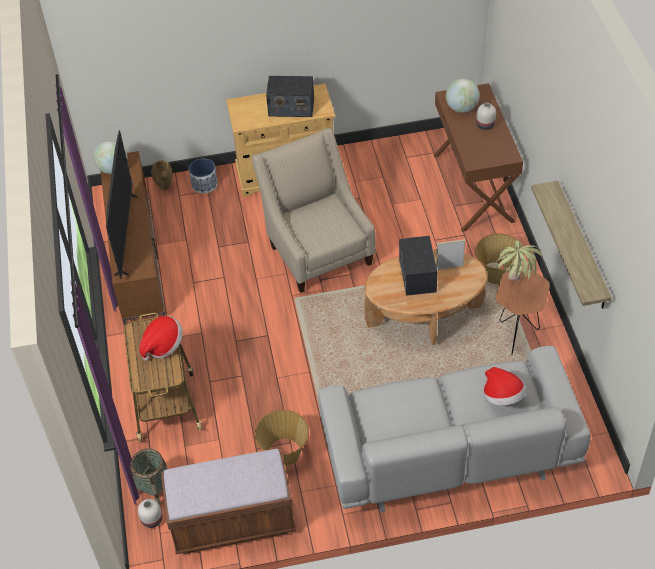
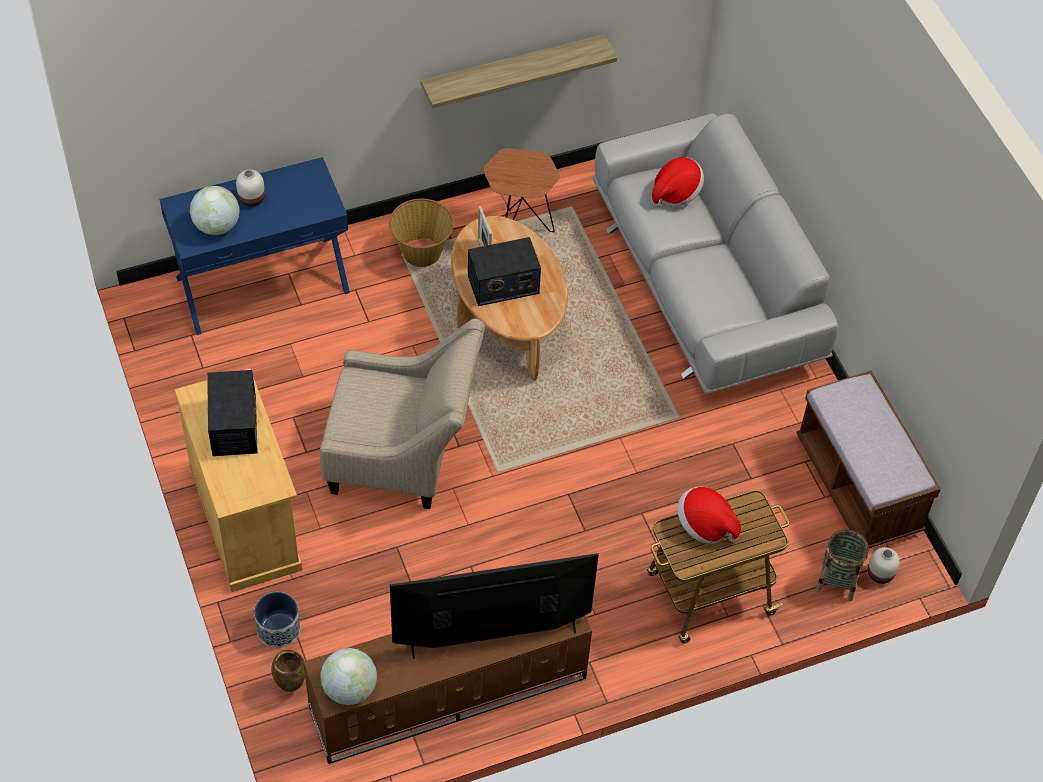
camera: 105 degrees left, 5 degrees up
beige armchair [252,128,375,293] -> beige armchair turned 135 degrees counterclockwise [320,318,485,509]
basket [255,410,309,466] -> none
brown console table [434,83,523,232] -> blue console table [160,157,350,335]
potted plant [497,241,542,281] -> none

